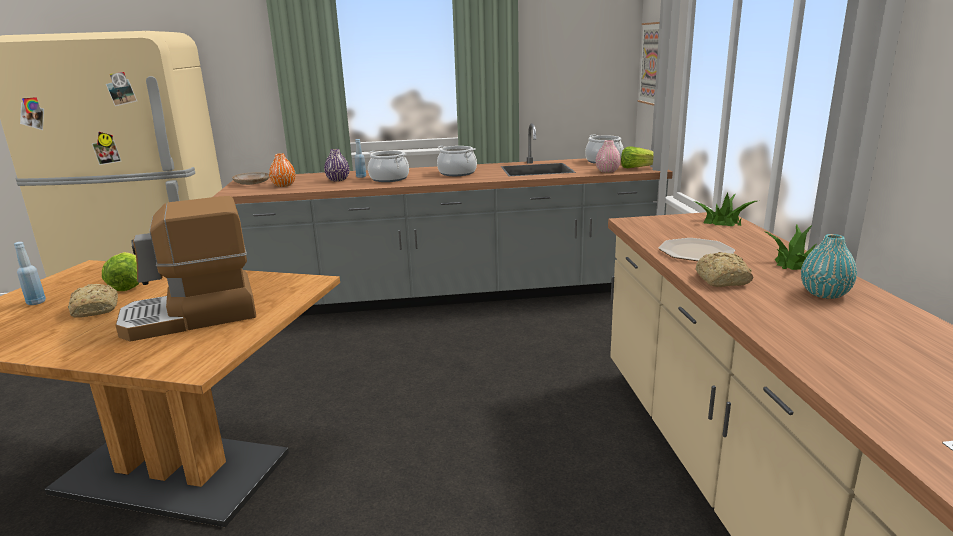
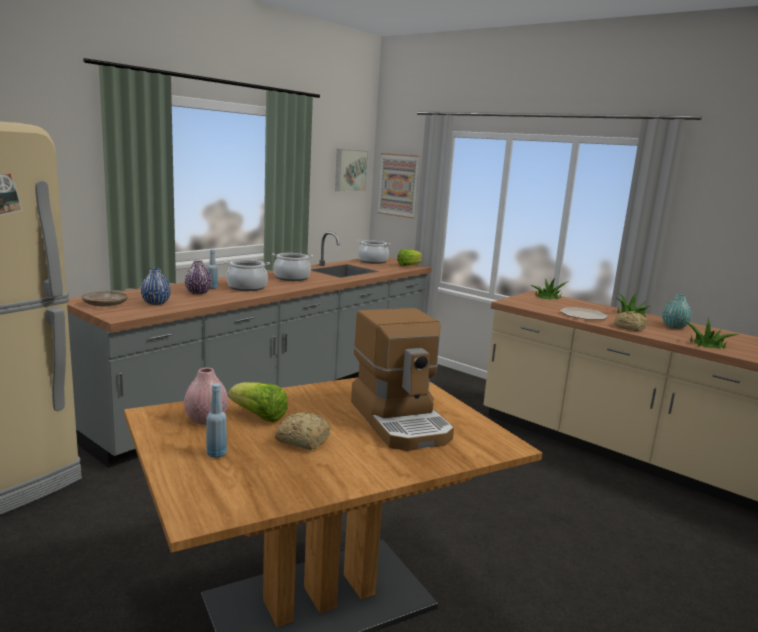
camera: 45 degrees left, 5 degrees down
coffee machine [115,196,256,341] -> coffee machine turned 45 degrees counterclockwise [351,308,454,451]
orange vase [269,153,296,187] -> blue vase [141,268,171,305]
pink vase [596,140,621,173] -> pink vase moved to [184,368,229,425]
none -> picture [335,149,368,192]
none -> potted plant [686,318,739,349]

